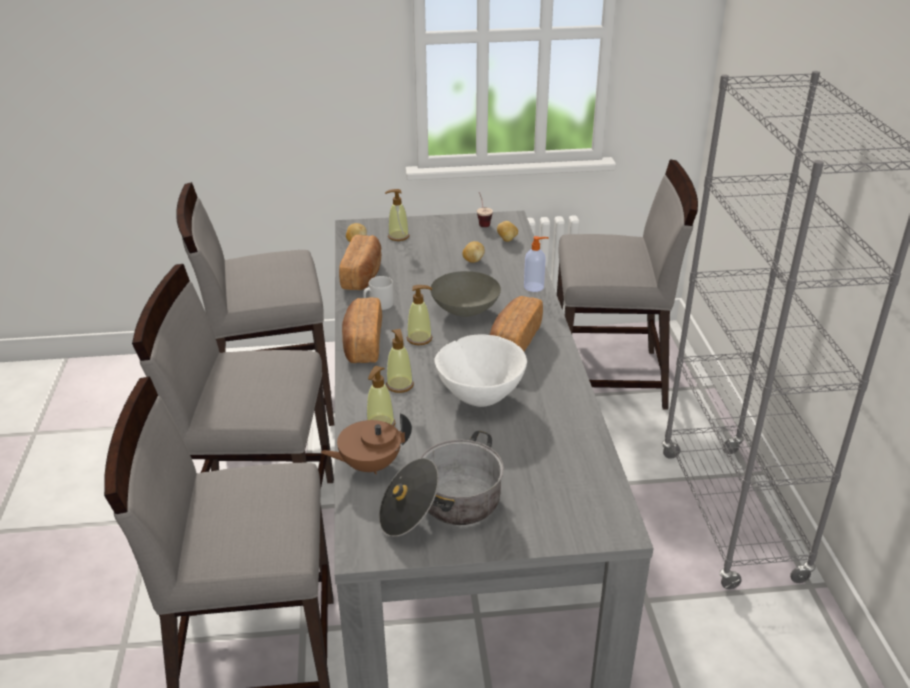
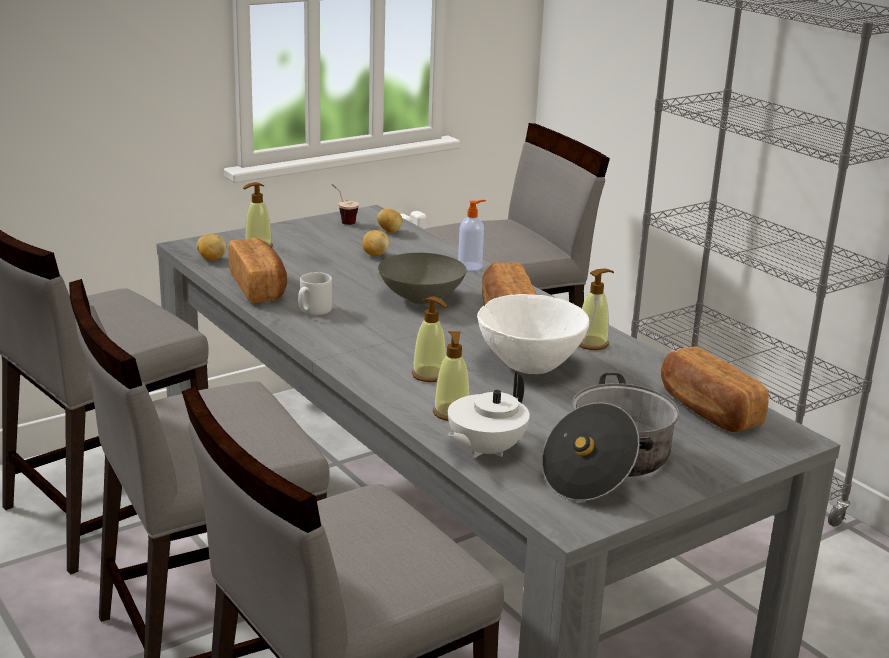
camera: 30 degrees left, 10 degrees down
brown teapot [320,413,412,475] -> white teapot [448,372,530,458]
bread [342,297,382,363] -> bread moved to [661,346,769,432]
soap dispenser [406,285,432,345] -> soap dispenser moved to [579,268,614,350]

